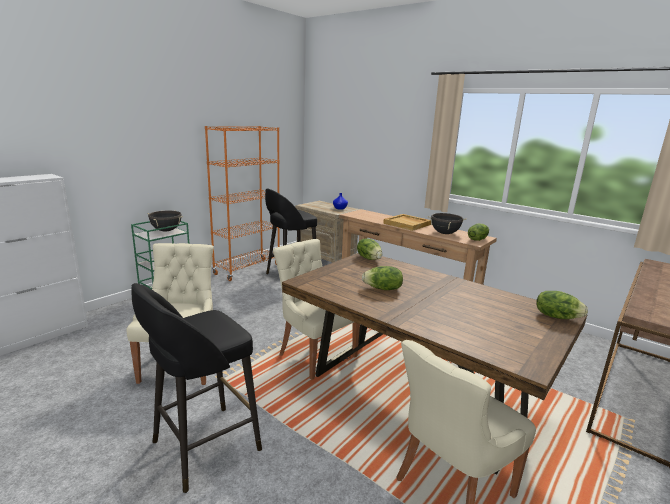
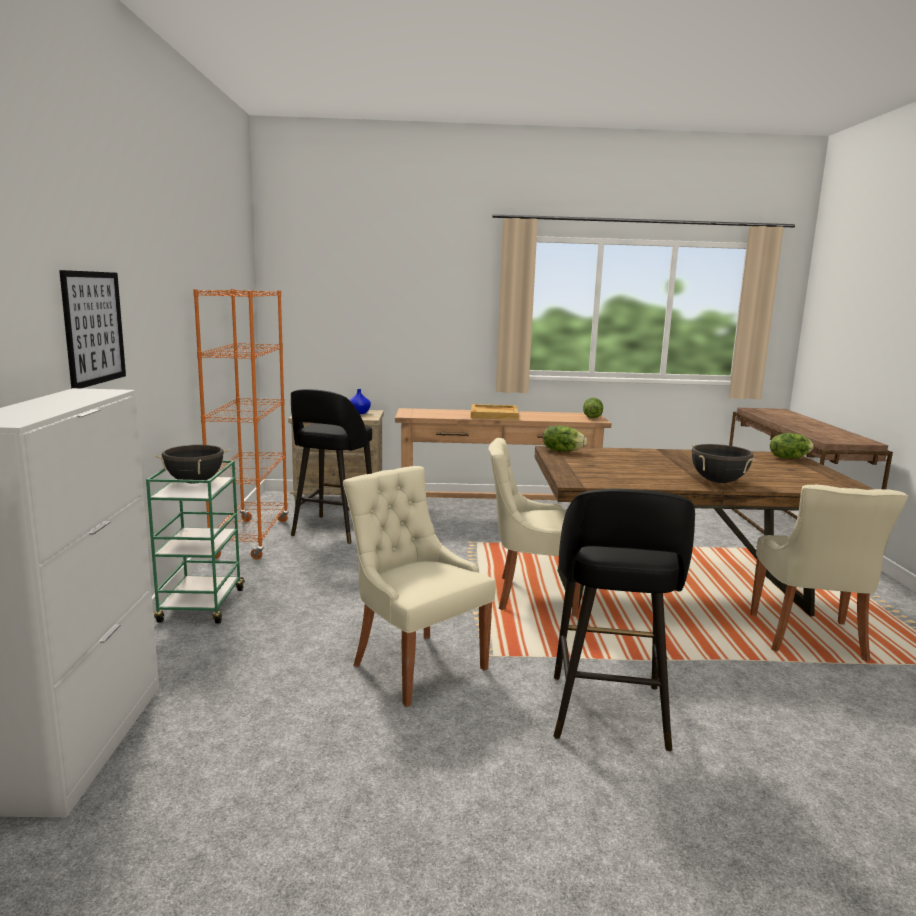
camera: 40 degrees left, 5 degrees down
lettuce [362,266,403,290] -> none
black cooking pot [427,213,467,234] -> black cooking pot moved to [691,444,755,483]
none -> picture [59,270,126,389]

